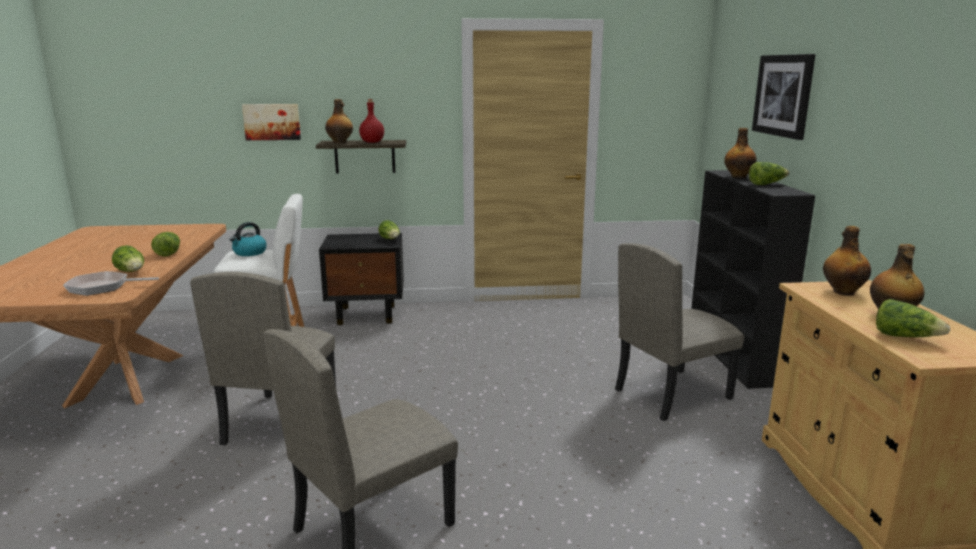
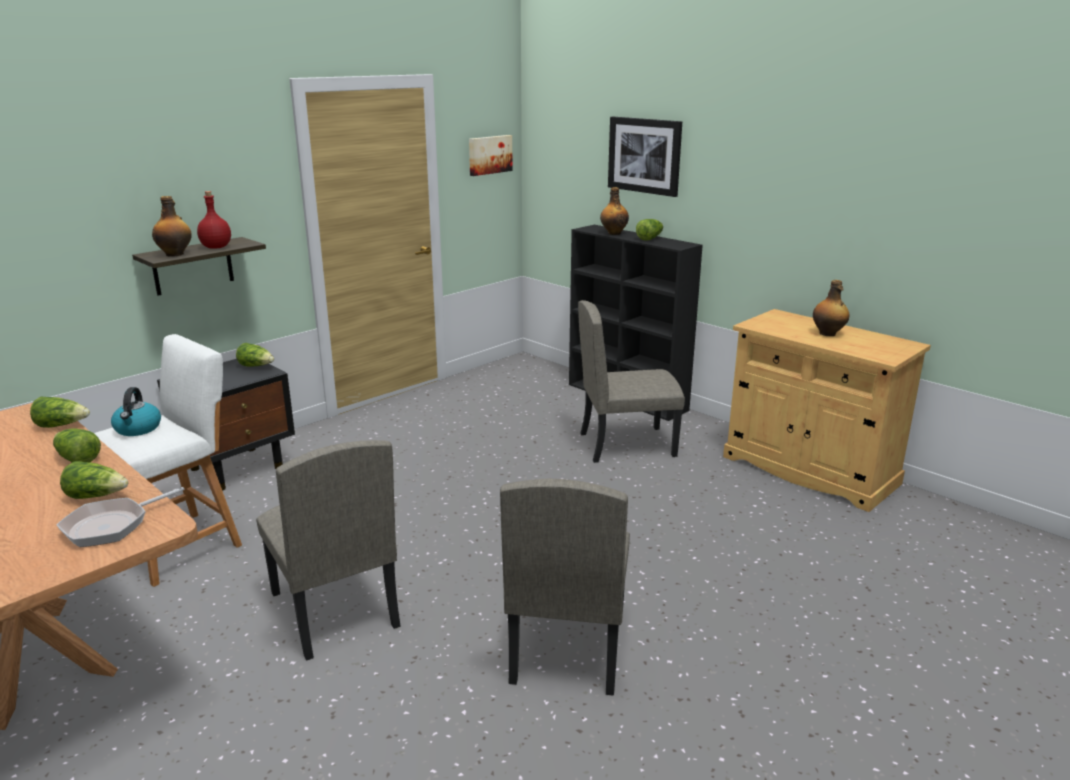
camera: 40 degrees left, 5 degrees up
picture [242,104,301,140] -> picture moved to [469,135,513,176]
beige chair [615,243,744,421] -> beige chair turned 60 degrees clockwise [578,300,685,463]
bottle [823,226,871,296] -> none
lettuce [876,299,950,337] -> lettuce moved to [30,397,90,428]

